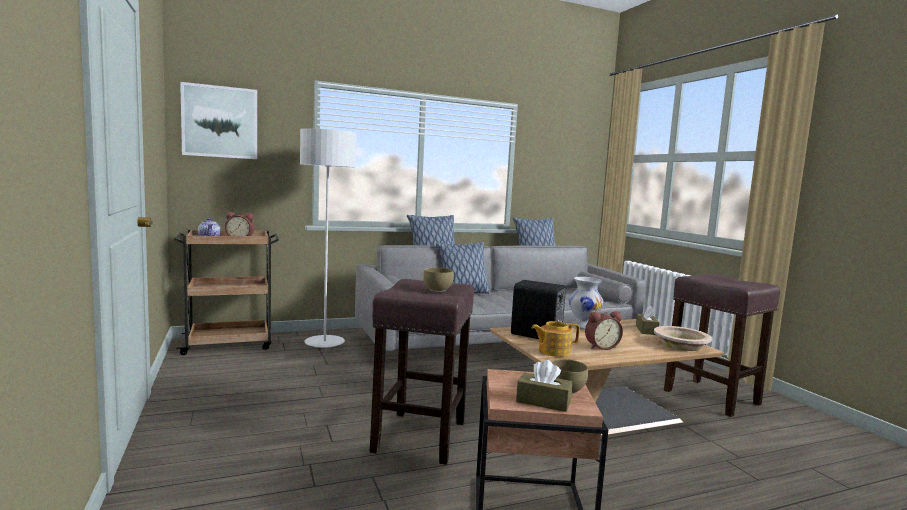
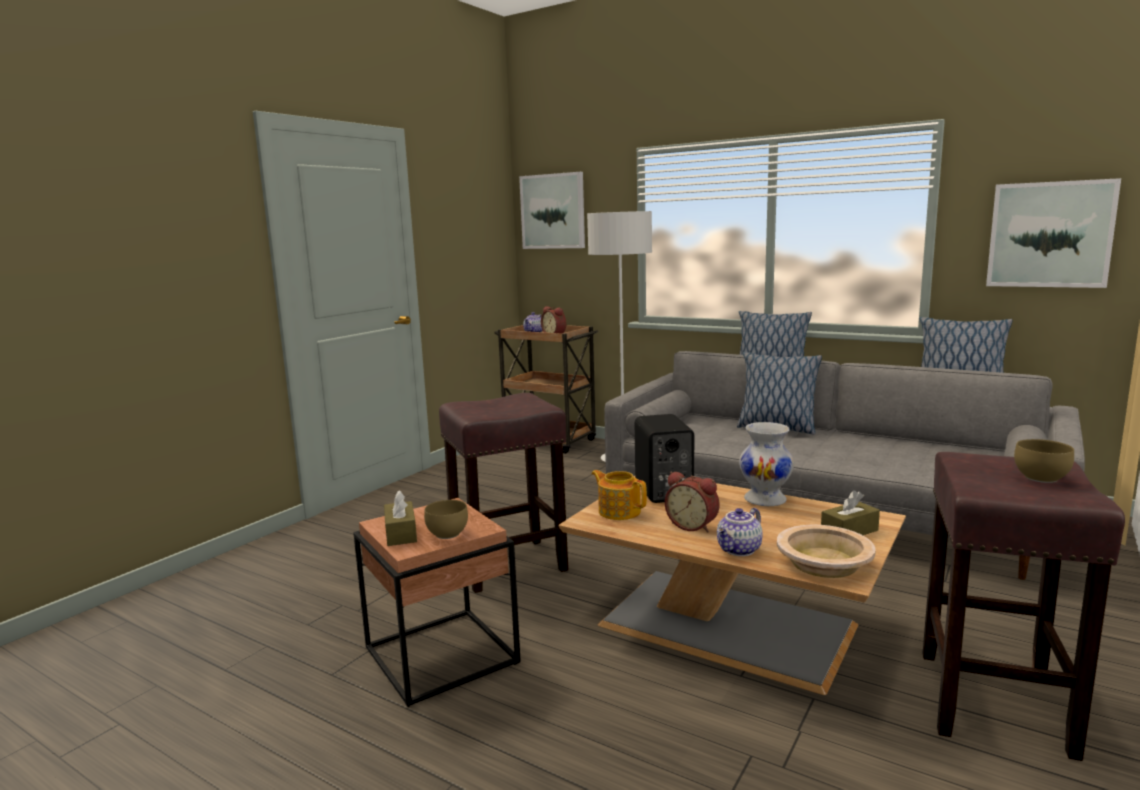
camera: 55 degrees right, 5 degrees up
brown bowl [423,268,454,292] -> brown bowl moved to [1014,439,1074,483]
none -> teapot [717,508,763,556]
none -> picture [986,178,1121,288]

